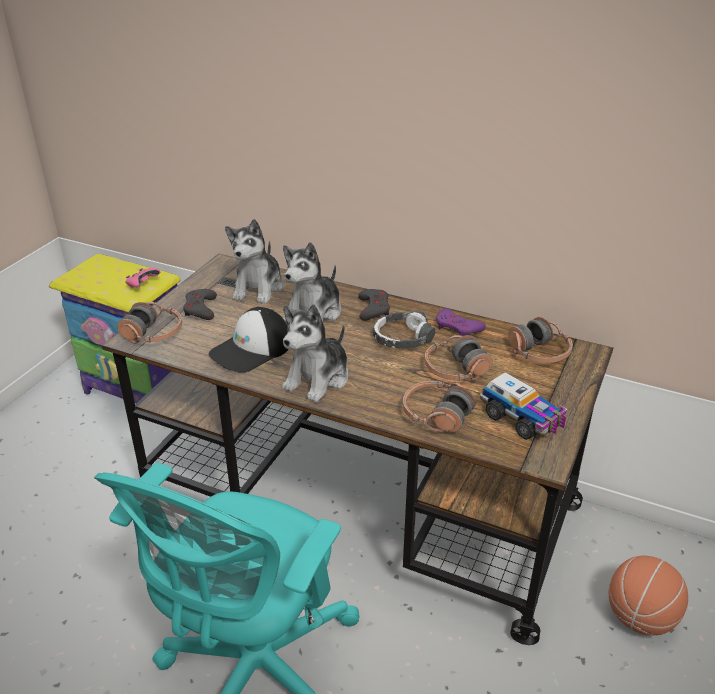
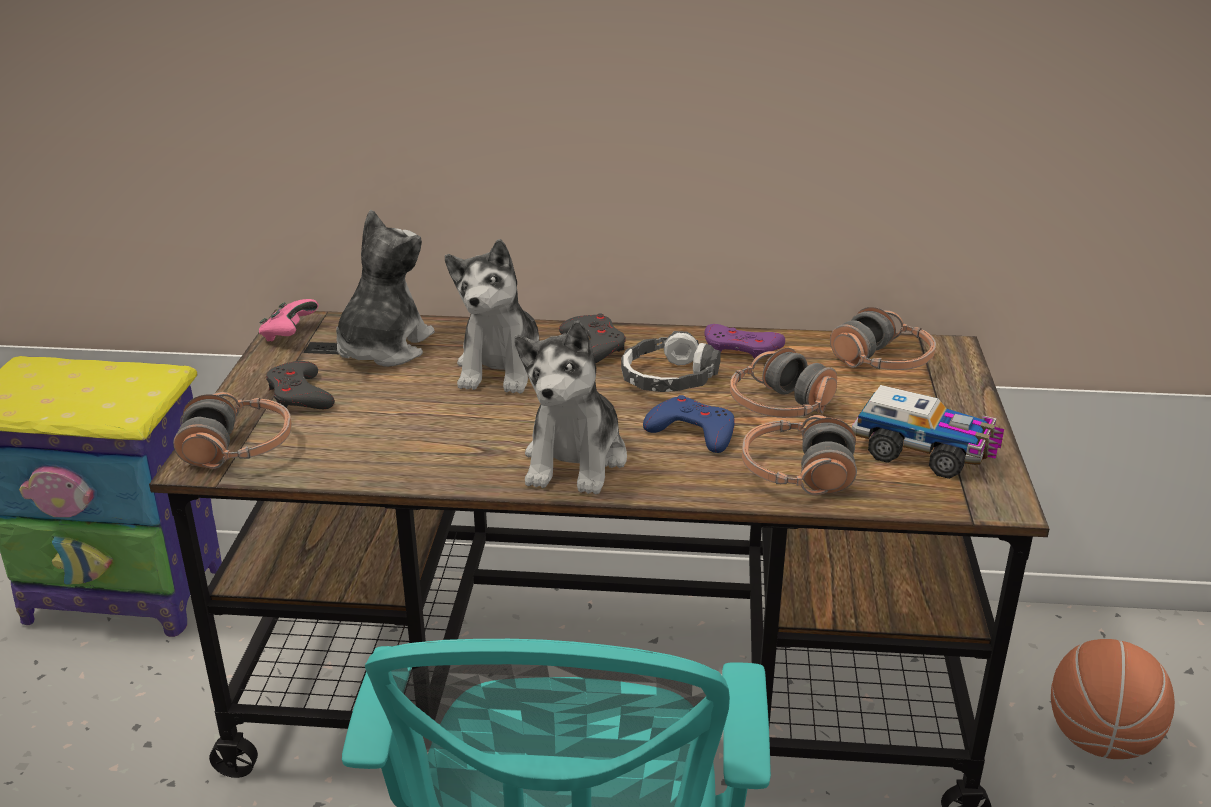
camera: 20 degrees left, 5 degrees down
pink game controller [125,268,160,288] -> pink game controller moved to [259,299,319,341]
cap [209,307,289,373] -> none
plush toy [225,219,284,304] -> plush toy turned 150 degrees counterclockwise [336,210,435,367]
none -> blue game controller [643,395,735,453]

